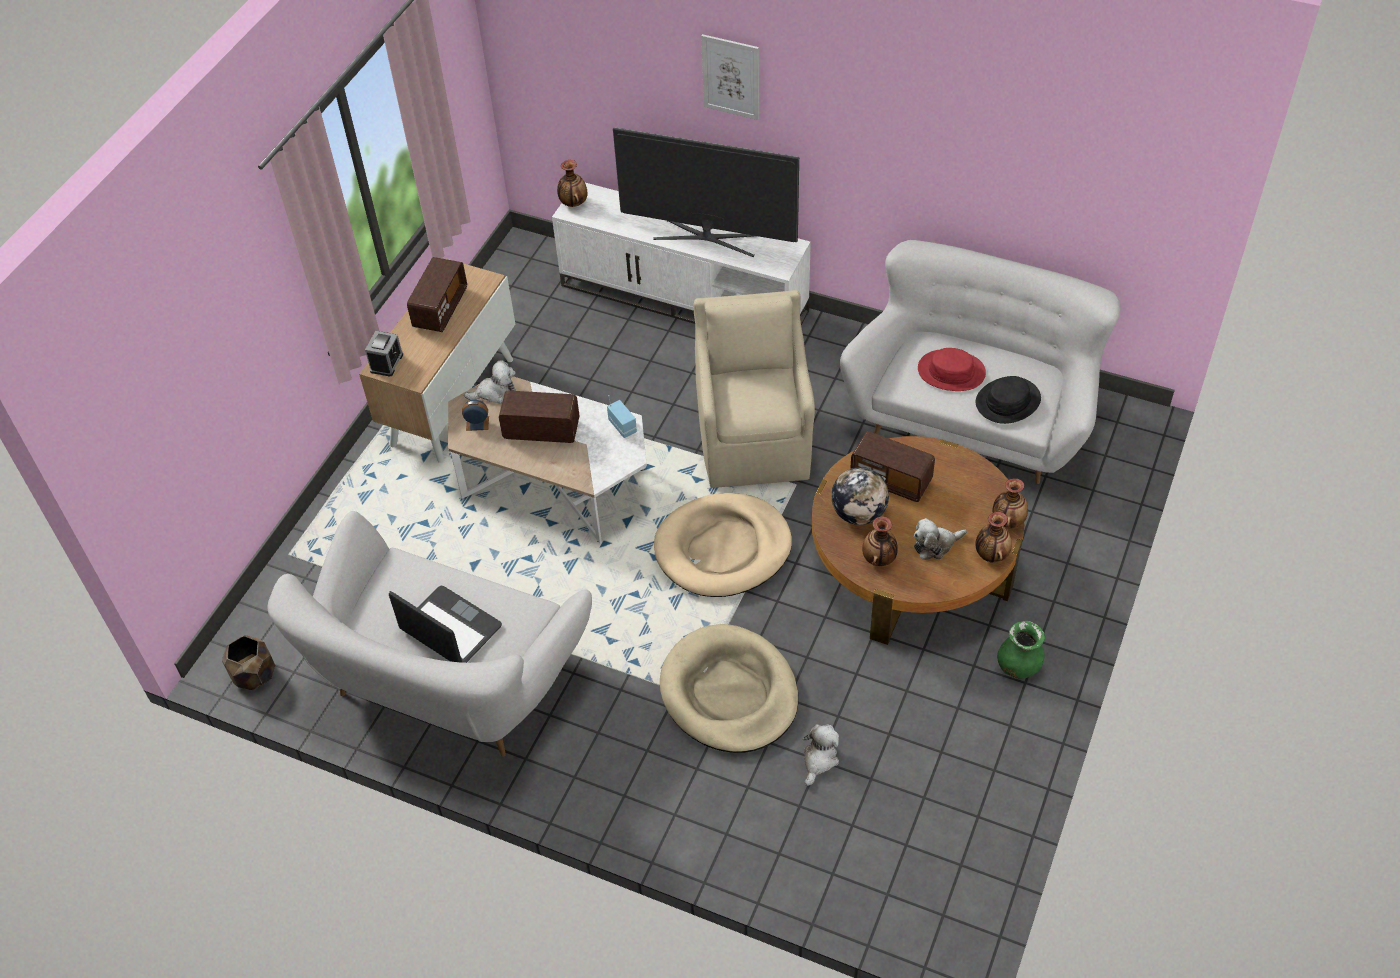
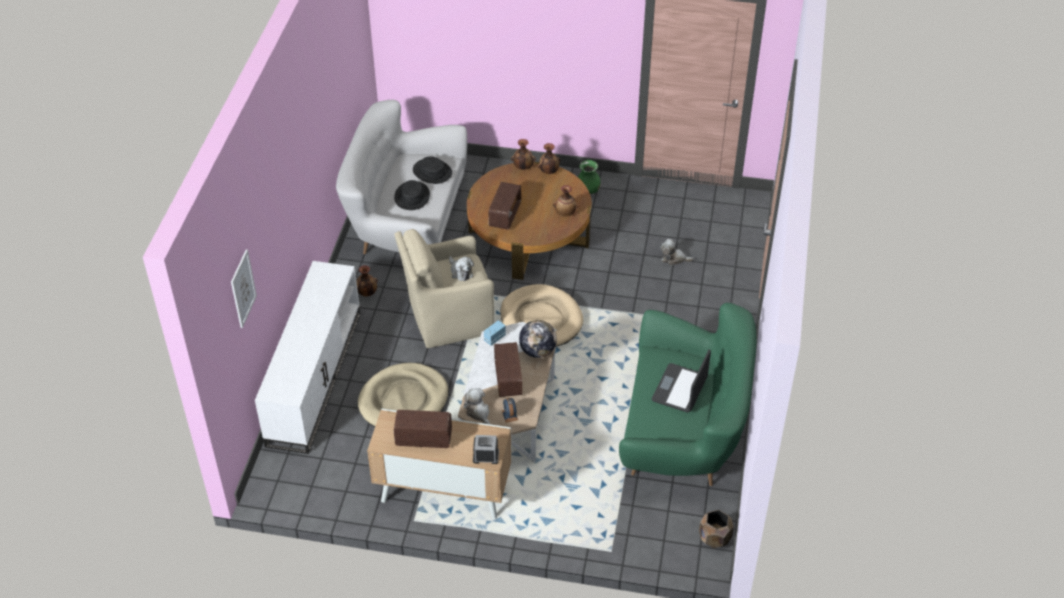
camera: 105 degrees left, 5 degrees down
white sofa [267,511,592,757] -> green sofa [619,303,756,486]
vase [557,160,587,207] -> vase moved to [356,265,378,296]
television [613,127,799,257] -> none
beige dog bed [660,624,798,753] -> beige dog bed moved to [358,363,448,427]
picture [701,34,759,120] -> picture moved to [231,250,257,328]
globe [831,467,889,525] -> globe moved to [519,320,557,358]
plush toy [914,518,967,560] -> plush toy moved to [449,256,474,281]
red hat [918,348,986,391] -> black hat [394,180,430,210]

